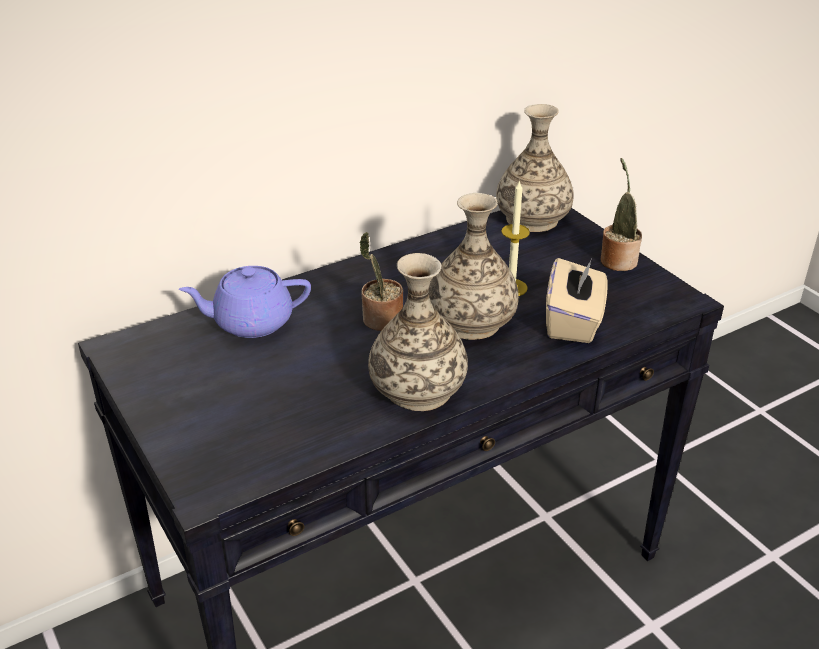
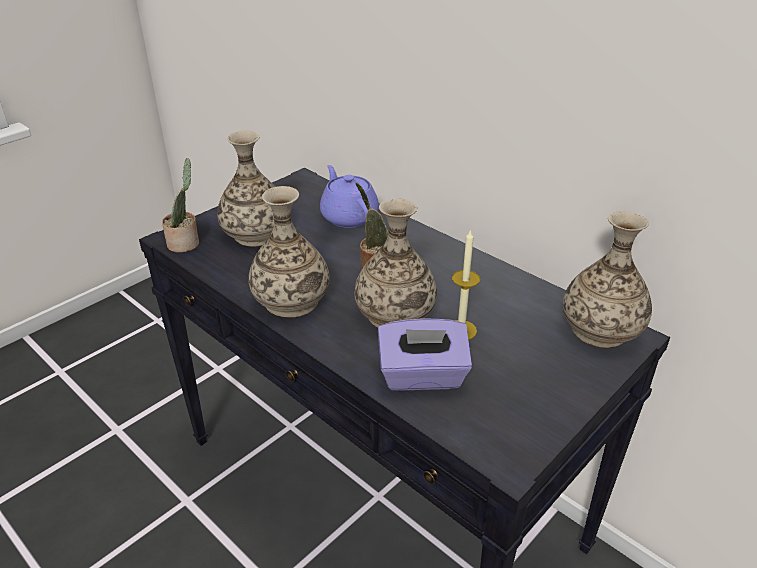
camera: 75 degrees right, 0 degrees up
beige tissue box [546,257,608,343] -> purple tissue box [378,318,472,391]
potted plant [600,158,642,271] -> potted plant moved to [162,158,199,253]
none -> vase [217,131,275,247]

